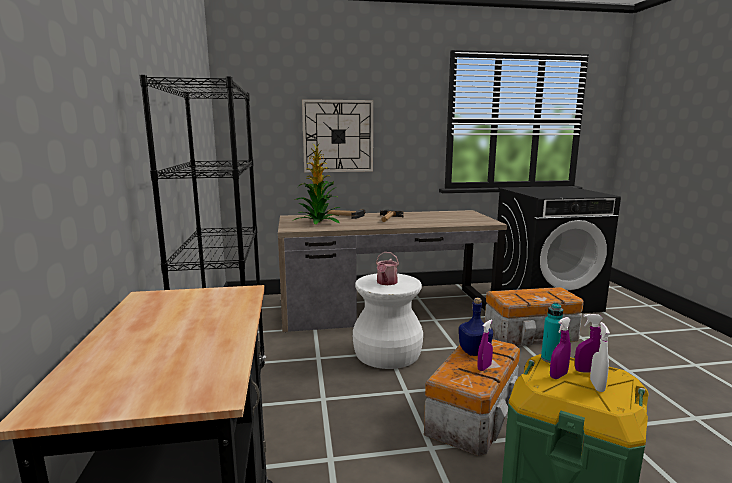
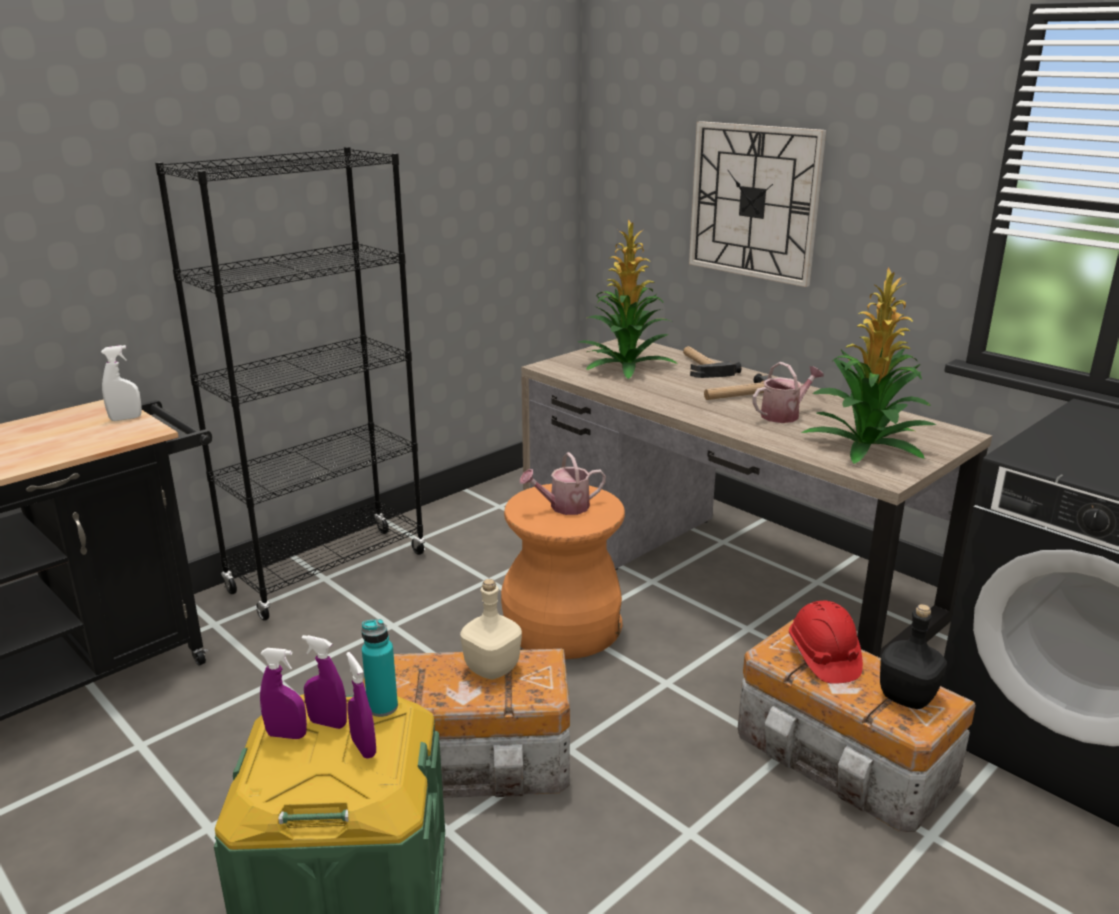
camera: 55 degrees right, 10 degrees up
white stool [353,274,423,369] -> orange stool [501,484,625,659]
blue bottle [459,298,493,356] -> beige bottle [460,579,522,679]
purple spray bottle [477,319,493,371] -> purple spray bottle moved to [260,648,307,739]
white spray bottle [590,322,610,392] -> white spray bottle moved to [101,345,142,421]
none -> watering can [752,362,824,423]
none -> red hard hat [789,600,863,684]
none -> potted plant [801,267,936,464]
none -> black bottle [880,604,947,709]

